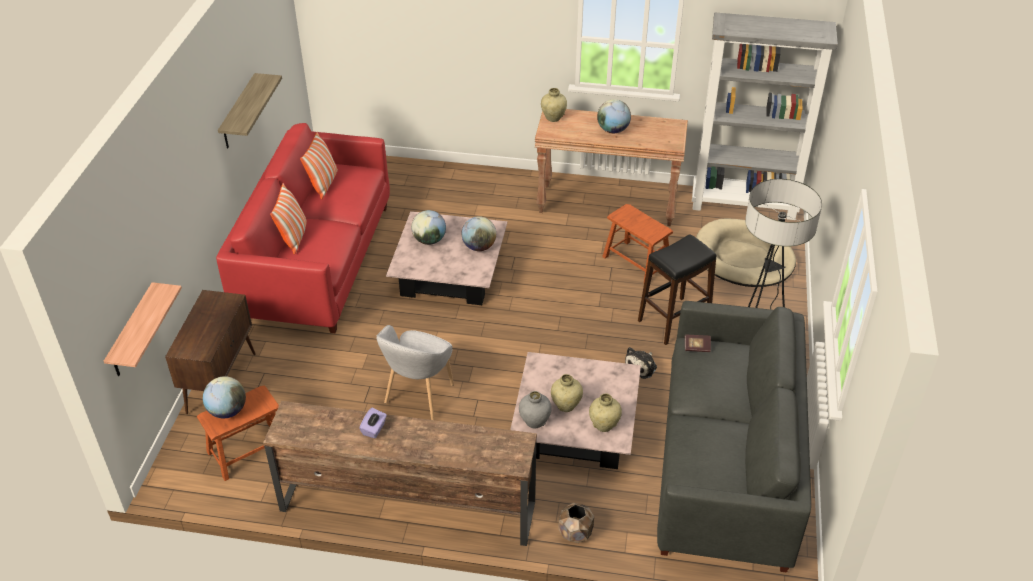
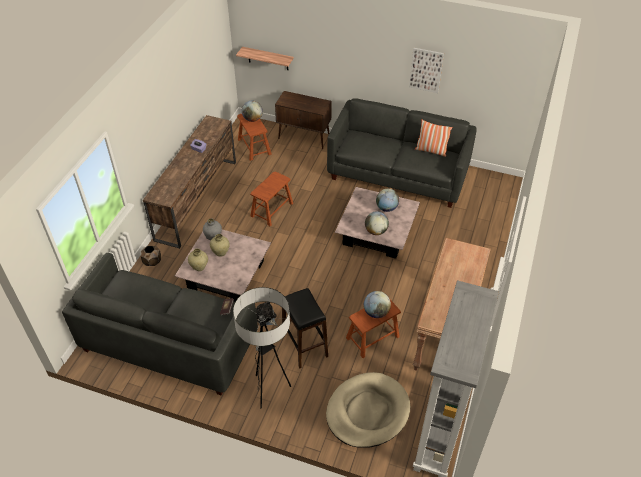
camera: 100 degrees right, 5 degrees up
red sofa [216,123,390,333] -> grey sofa [327,98,477,208]
shelf [218,73,282,149] -> picture [409,48,444,93]
pillow [270,183,307,255] -> none
grey armchair [376,325,454,420] -> brown stool [250,172,293,226]
beige vase [541,88,567,122] -> none
globe [597,99,631,133] -> globe moved to [364,291,391,318]

